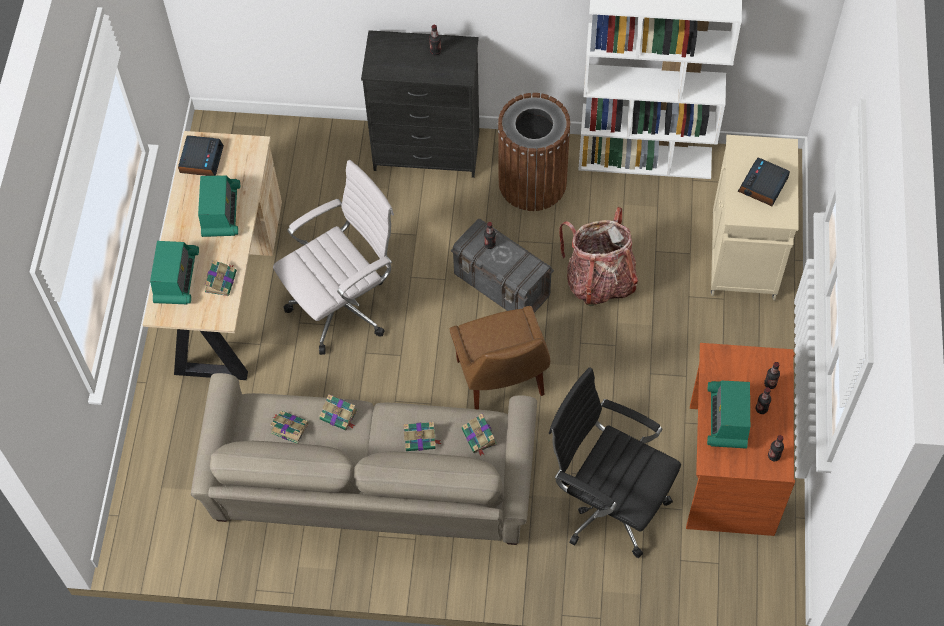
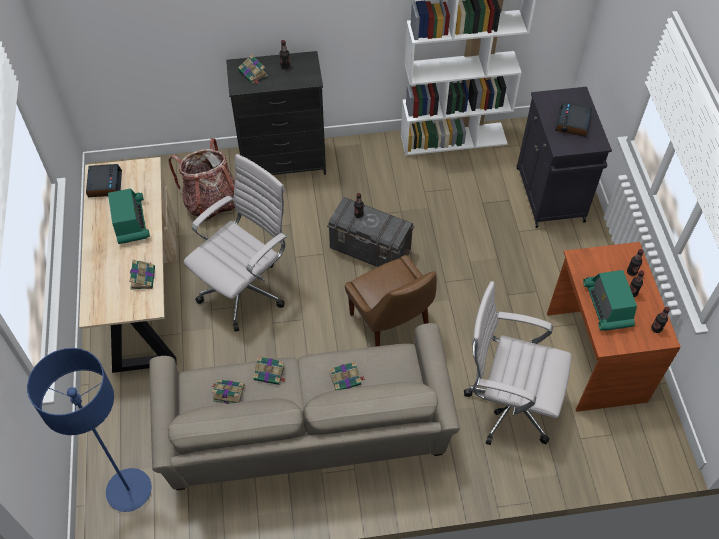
camera: 15 degrees left, 5 degrees down
radio [150,241,199,304] -> none
book [462,413,497,456] -> book moved to [238,54,268,84]
brown trash can [498,93,571,211] -> none
black office chair [549,367,681,558] -> white office chair [464,281,572,445]
backpack [559,207,639,306] -> backpack moved to [168,138,235,221]
beige cabinet [711,135,799,301] -> black cabinet [517,87,612,228]
none -> blue floor lamp [27,348,152,512]

